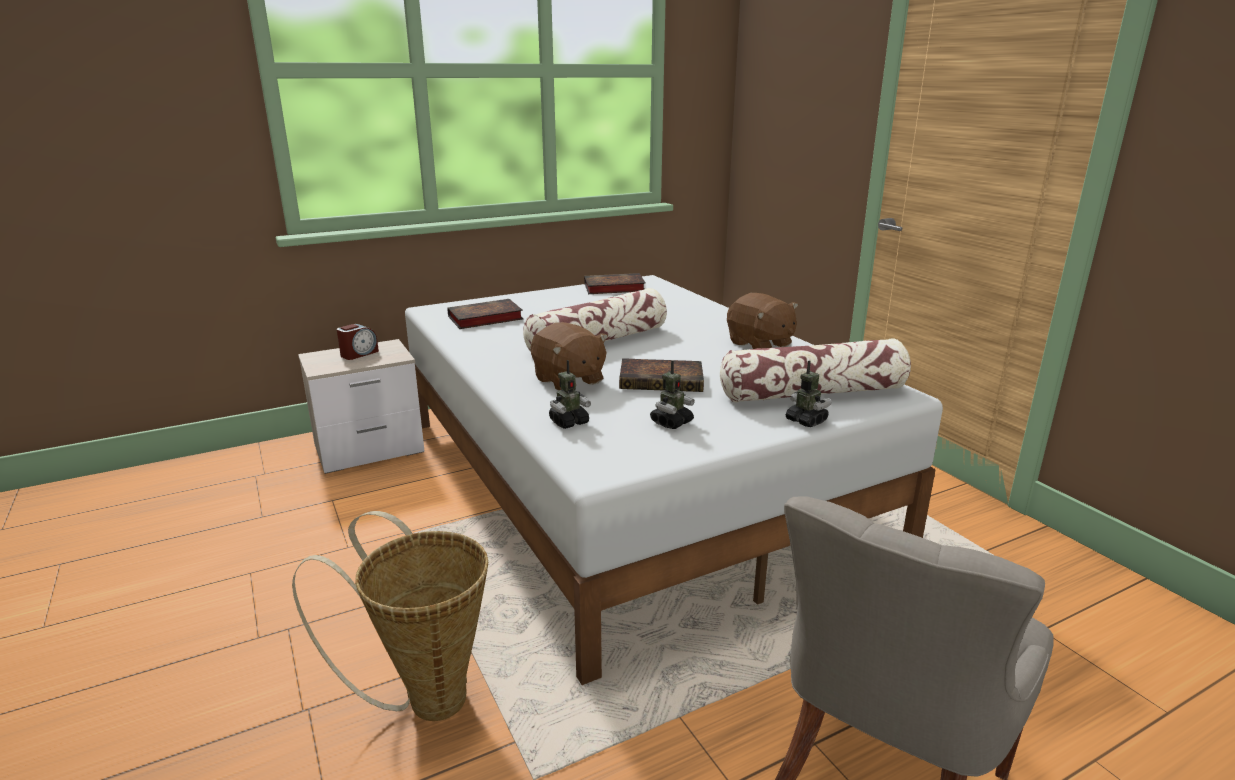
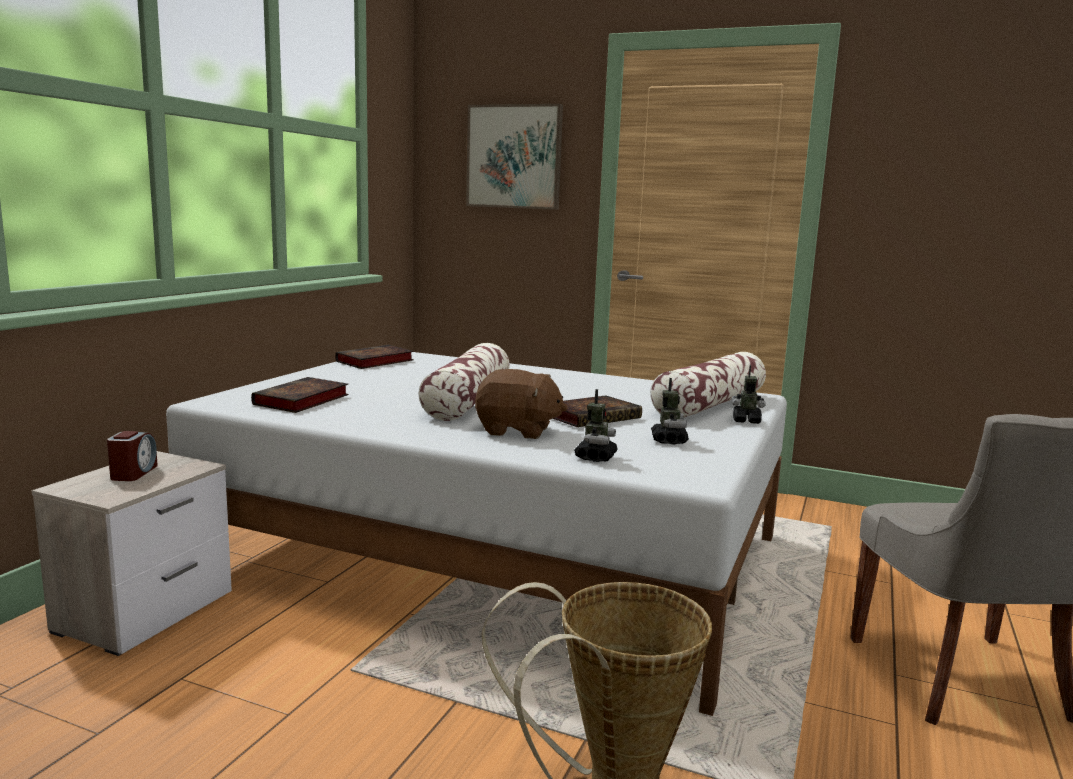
camera: 40 degrees left, 10 degrees down
brown plush toy [727,293,798,349] -> none
none -> picture [466,104,563,210]

